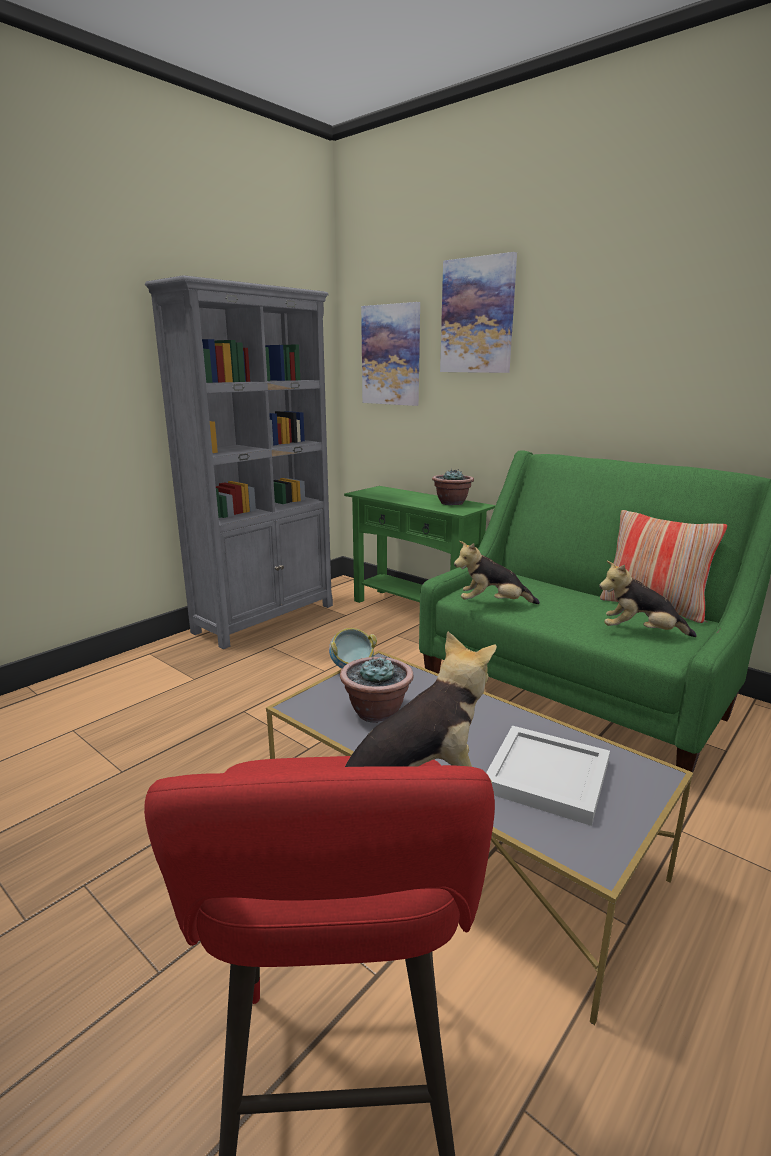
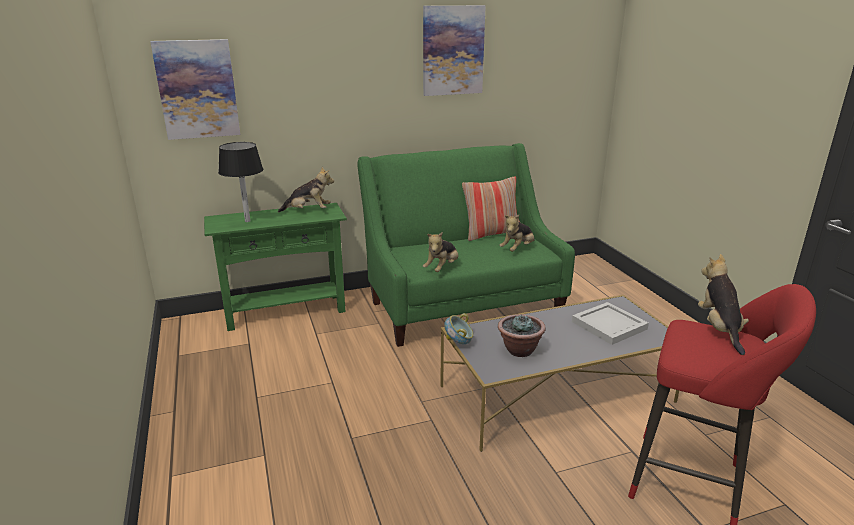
camera: 60 degrees left, 5 degrees up
grey bookcase [145,275,333,649] -> none
potted plant [432,469,474,505] -> plush toy [278,167,334,212]
picture [440,252,517,373] -> picture moved to [423,5,486,96]
none -> black table lamp [218,142,263,222]

